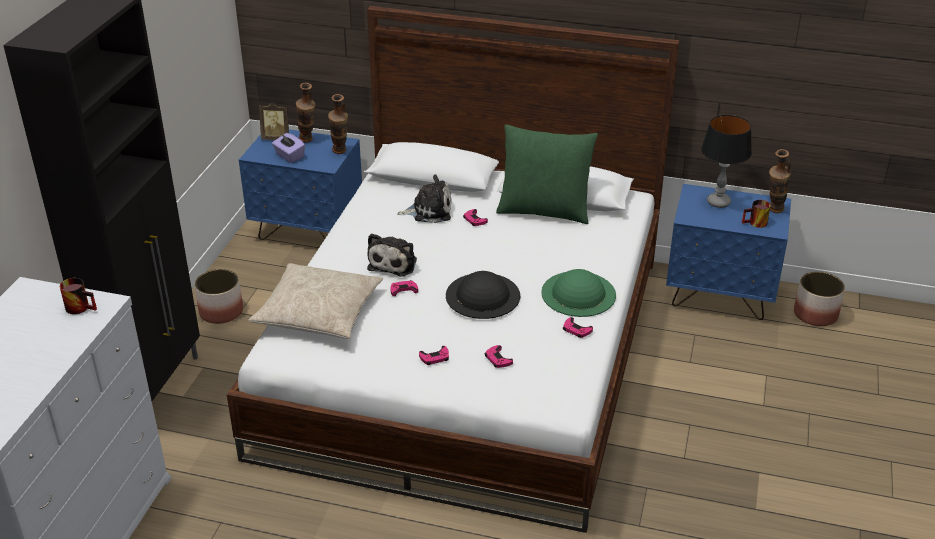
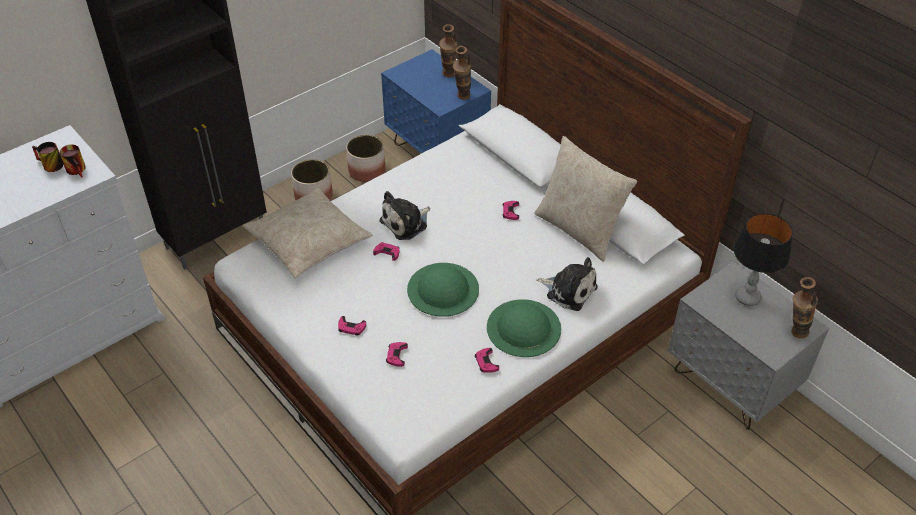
camera: 35 degrees right, 10 degrees up
picture frame [259,103,289,140] -> none
purple tissue box [272,133,305,163] -> none
plush toy [397,174,451,223] -> plush toy moved to [537,257,598,311]
black hat [446,271,520,319] -> green hat [407,263,479,317]
green pillow [496,125,598,224] -> beige pillow [534,136,637,262]
blue nightstand [666,184,791,320] -> grey nightstand [668,261,829,430]
mug [742,200,771,228] -> mug moved to [32,142,63,172]
planter [794,271,845,326] -> planter moved to [346,135,385,182]

